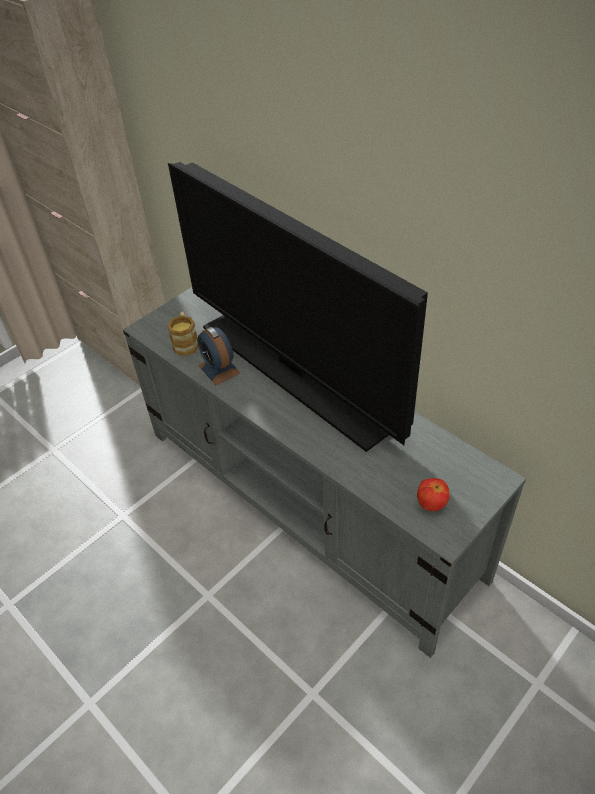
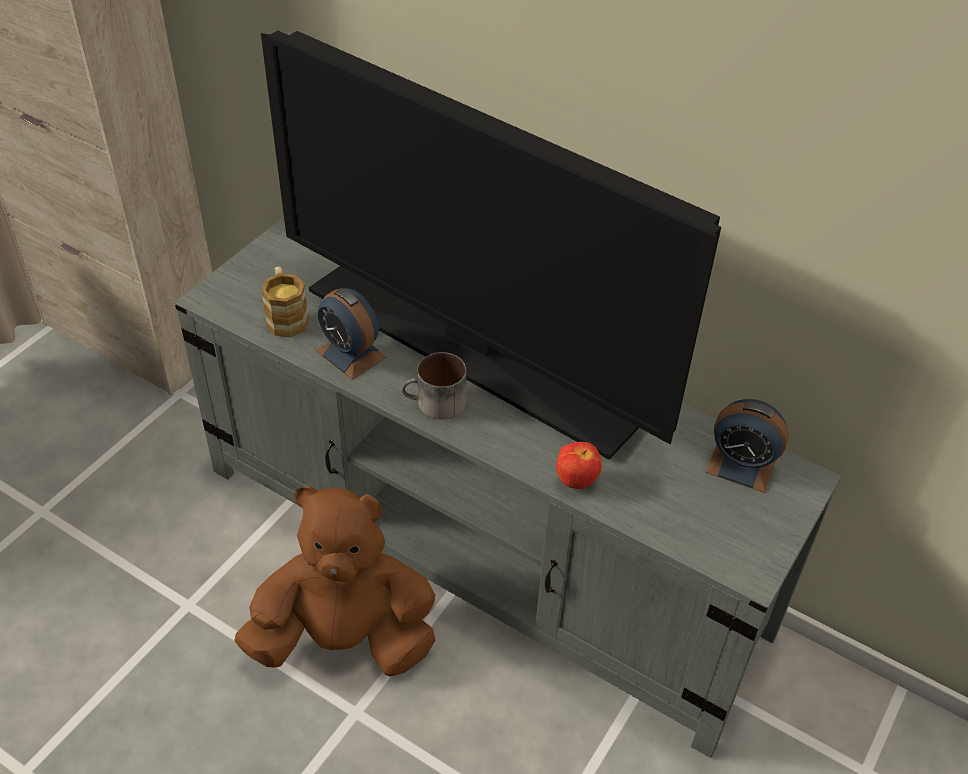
camera: 15 degrees left, 0 degrees up
apple [417,478,450,511] -> apple moved to [556,442,602,489]
none -> brown plush toy [234,486,435,677]
none -> mug [401,352,466,419]
none -> alarm clock [705,399,789,493]

